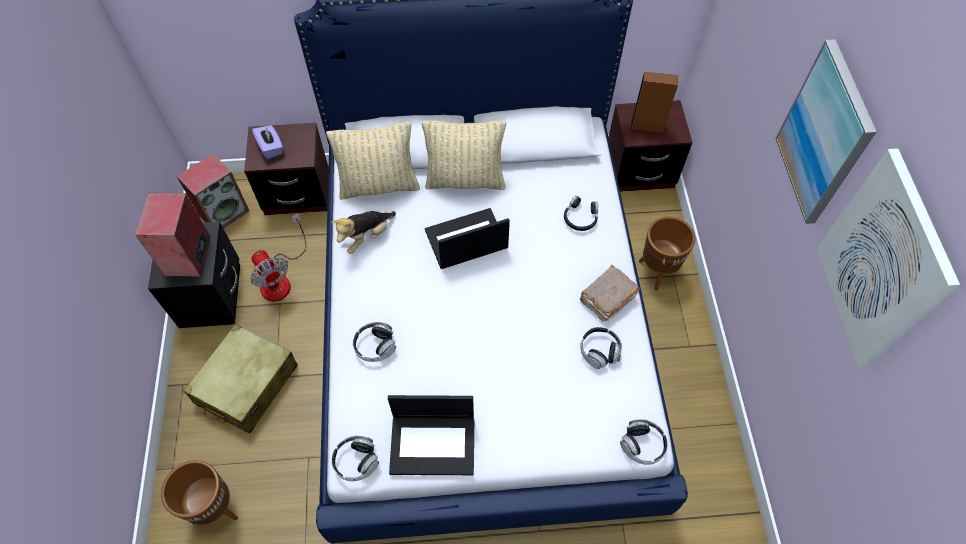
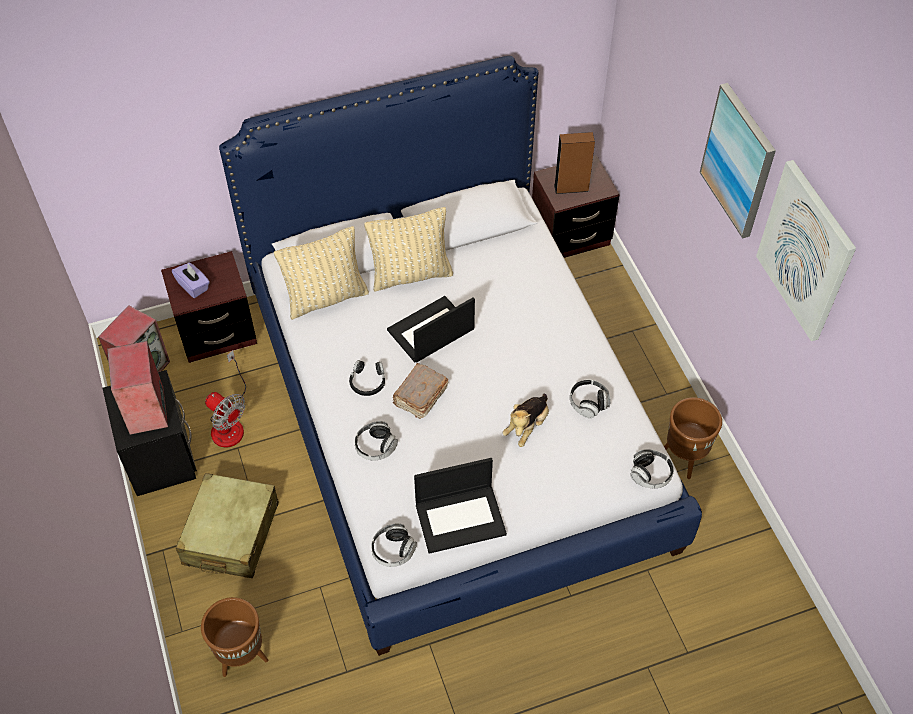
camera: 15 degrees left, 5 degrees down
plush toy [332,211,396,254] -> plush toy moved to [503,393,549,447]
black headphones [564,196,598,231] -> black headphones moved to [349,360,385,396]
brown book [580,265,640,321] -> brown book moved to [393,363,448,419]
brown planter [639,217,695,291] -> brown planter moved to [664,397,722,479]

